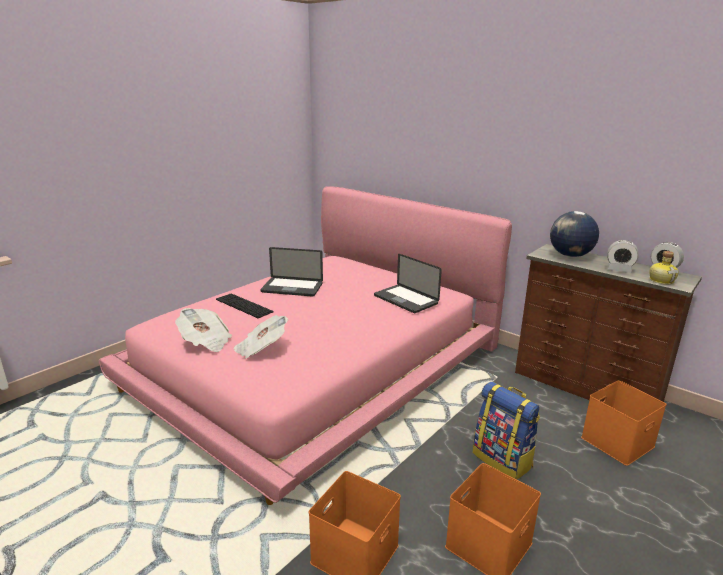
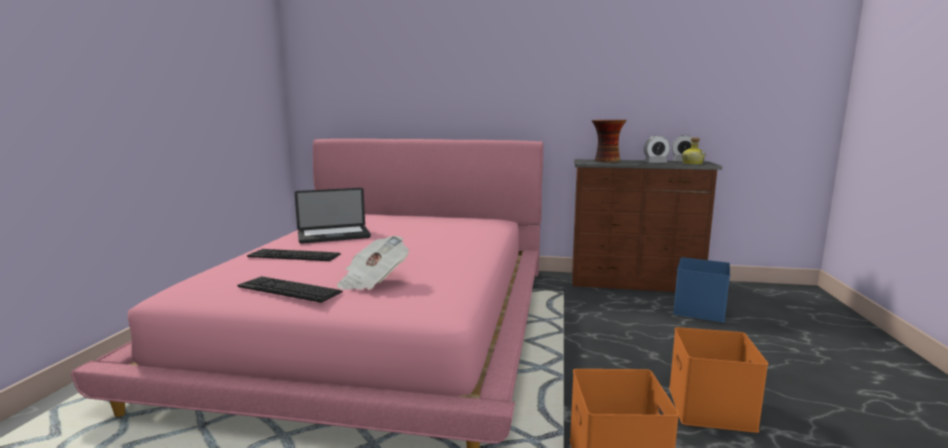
camera: 30 degrees left, 10 degrees down
newspaper [175,308,232,352] -> keyboard [238,276,343,303]
laptop [374,254,442,313] -> none
backpack [473,382,540,480] -> none
globe [550,211,599,257] -> vase [592,120,627,163]
orange storage box [581,381,667,466] -> blue storage box [673,257,730,322]

